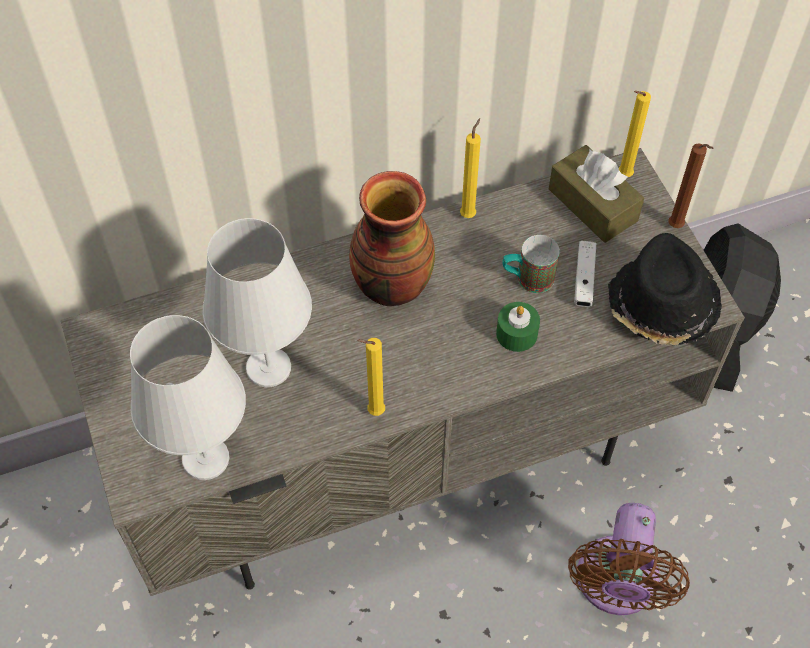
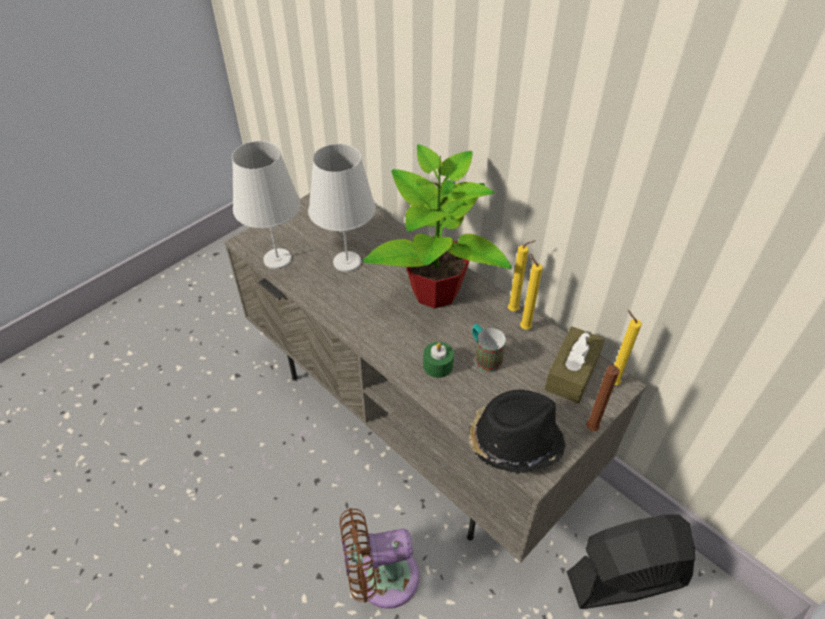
camera: 65 degrees right, 10 degrees down
vase [349,171,435,306] -> potted plant [363,144,512,308]
yellow candle [357,338,385,416] -> yellow candle moved to [520,253,543,330]
white game controller [574,241,596,307] -> none

